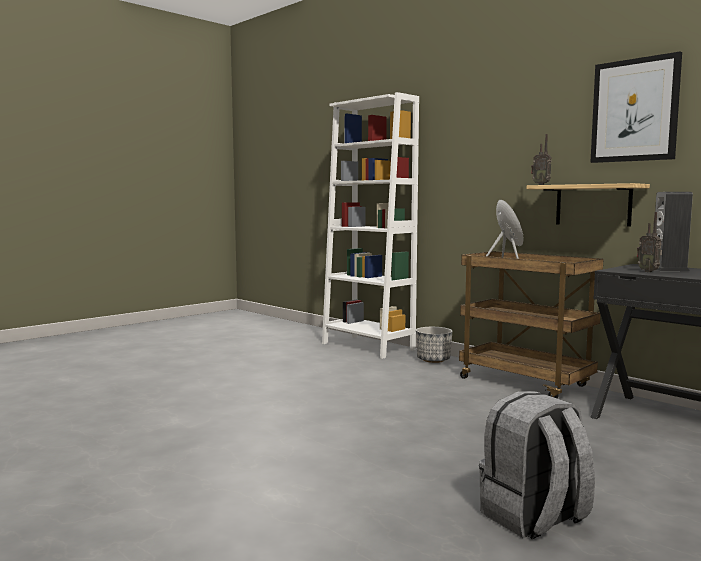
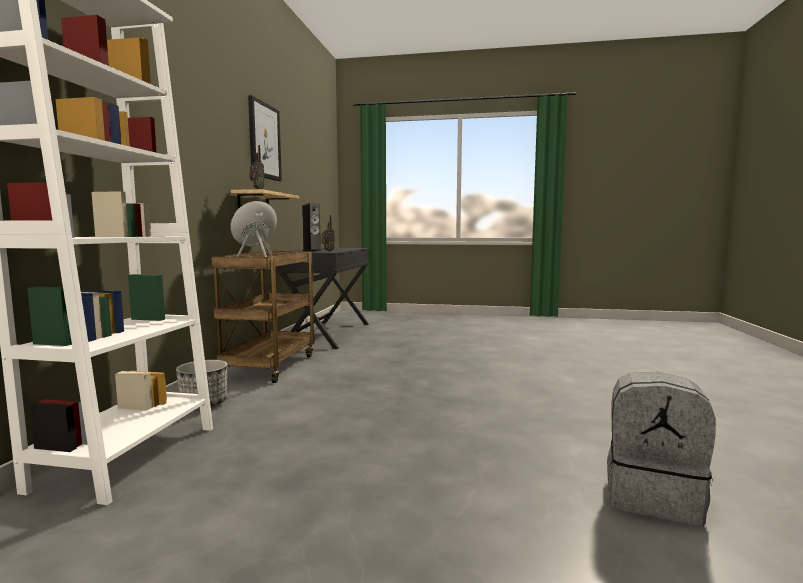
camera: 125 degrees left, 0 degrees up
grey backpack [479,391,595,539] -> grey backpack moved to [607,372,716,526]

